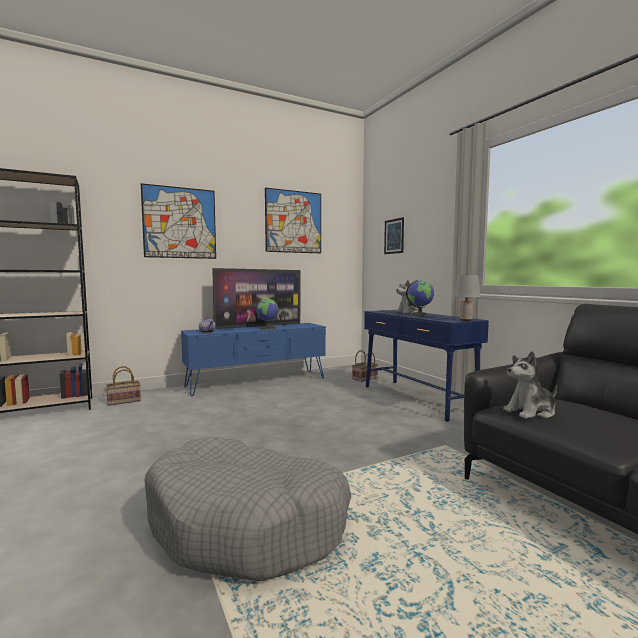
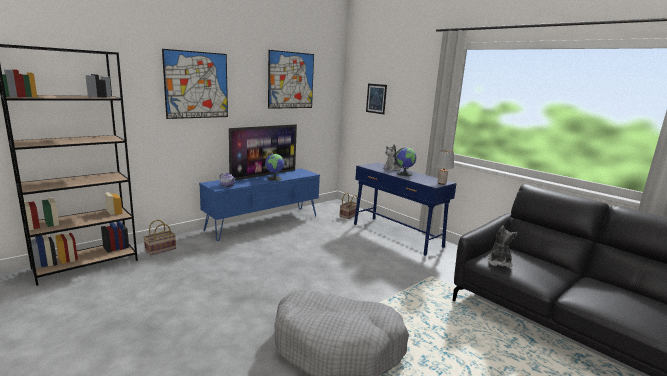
camera: 15 degrees left, 10 degrees up
plush toy [503,351,557,419] -> plush toy turned 135 degrees clockwise [487,226,518,268]

